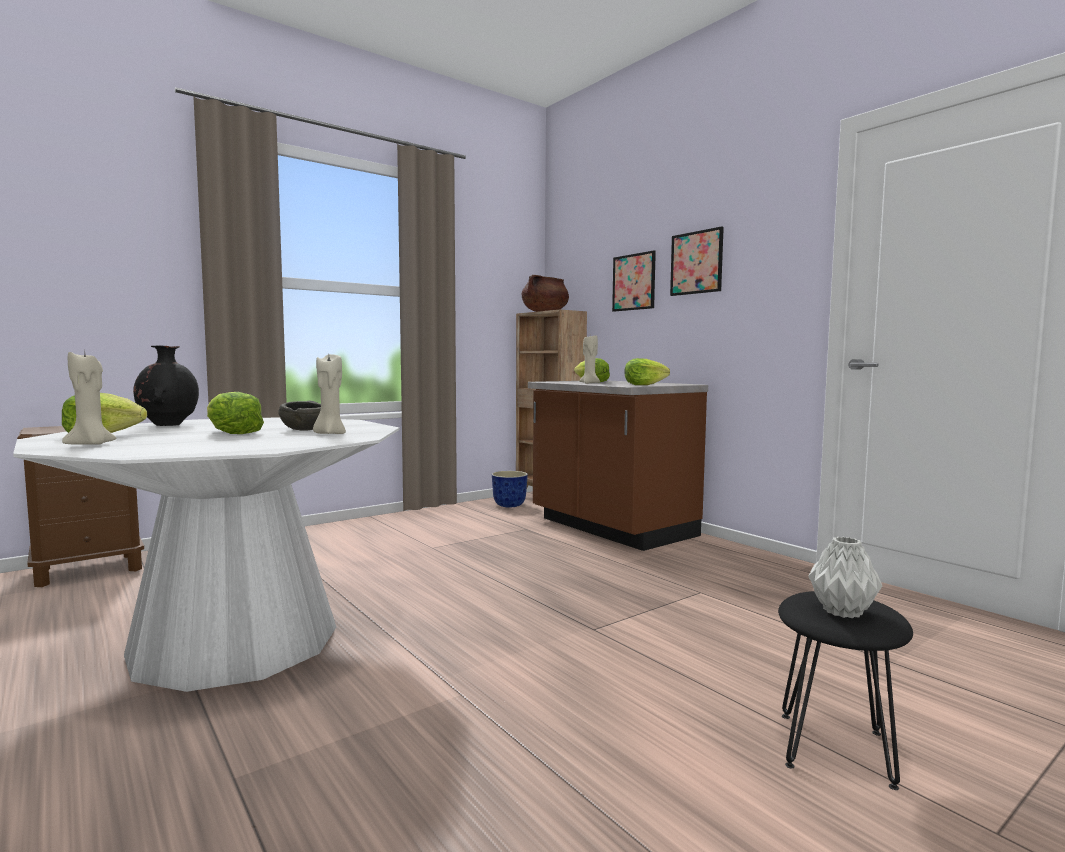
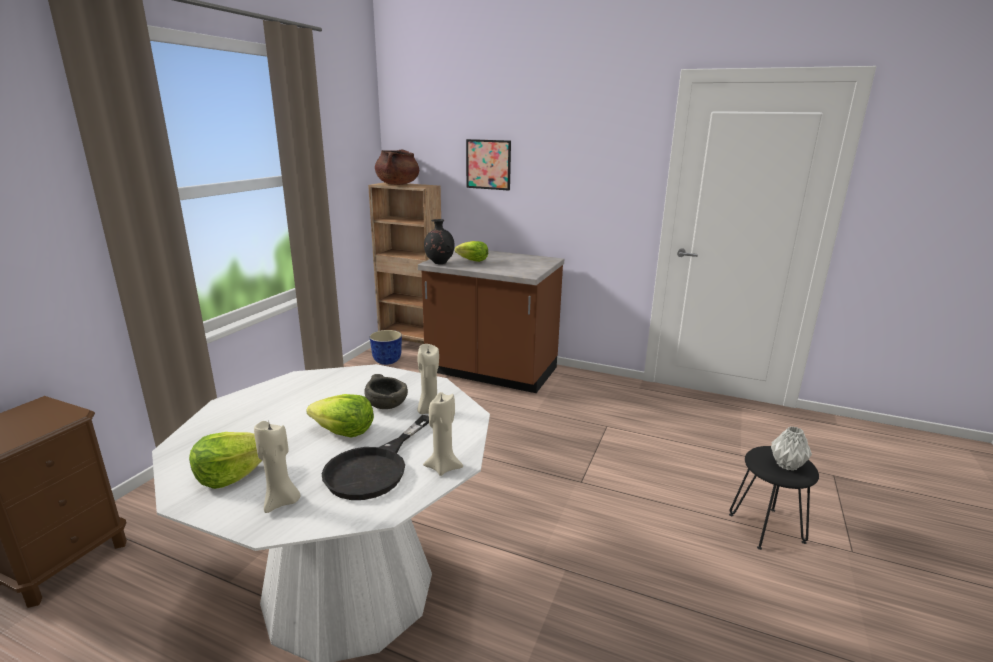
camera: 30 degrees left, 15 degrees up
black vase [133,346,199,426] -> black vase moved to [424,219,455,264]
beige candle [579,335,600,384] -> beige candle moved to [423,392,463,476]
lettuce [624,358,670,385] -> none
picture [670,226,724,296] -> none
none -> black frying pan [322,415,429,500]

